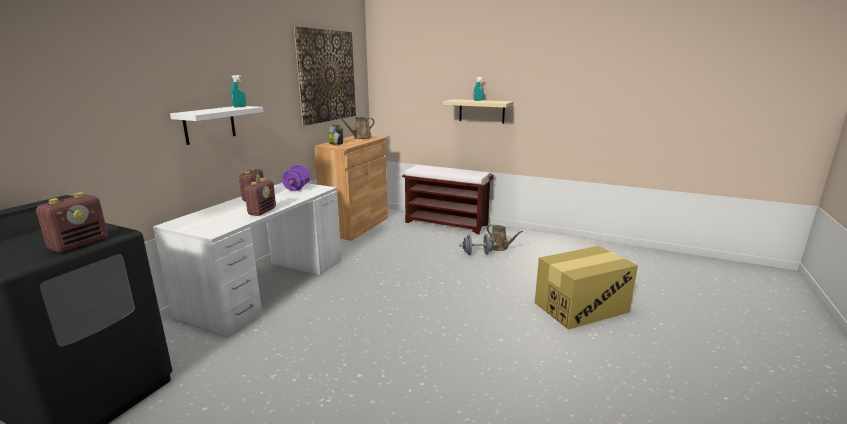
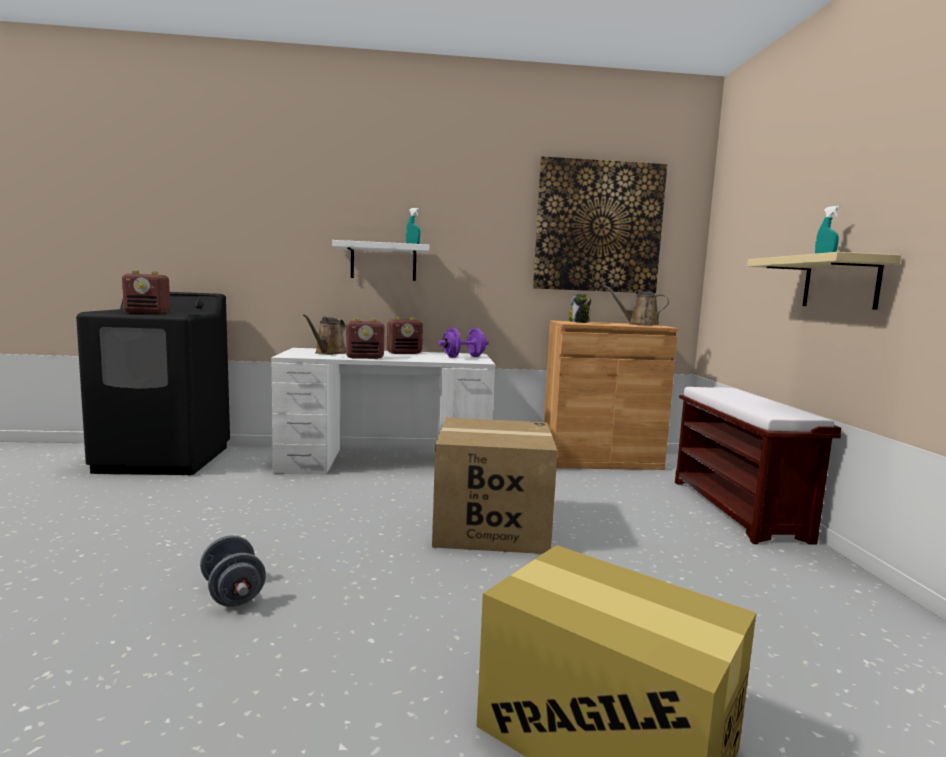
camera: 60 degrees right, 10 degrees down
grey dumbbell [459,234,496,255] -> grey dumbbell moved to [200,535,266,607]
brown watering can [486,224,523,251] -> brown watering can moved to [303,314,346,355]
none -> cardboard box [432,417,558,554]

